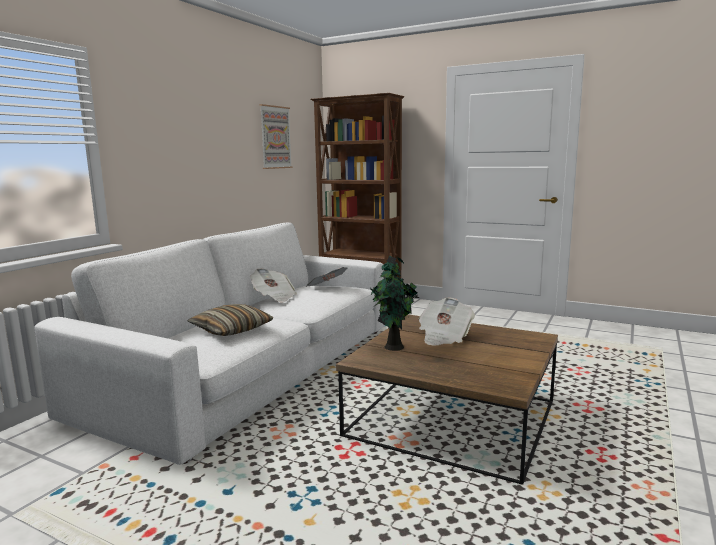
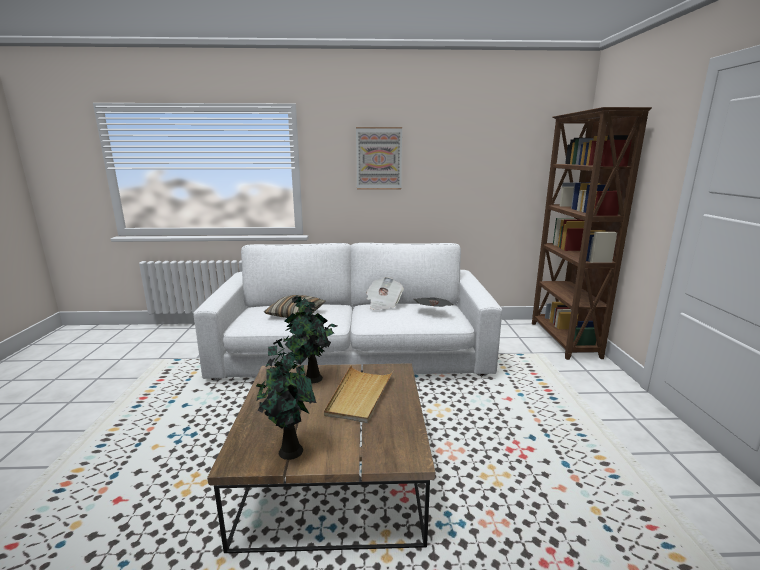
camera: 60 degrees right, 5 degrees up
picture [259,104,293,169] -> picture moved to [356,127,402,189]
newspaper [418,297,475,345] -> beige tray [324,365,393,423]
none -> potted plant [256,338,317,460]

